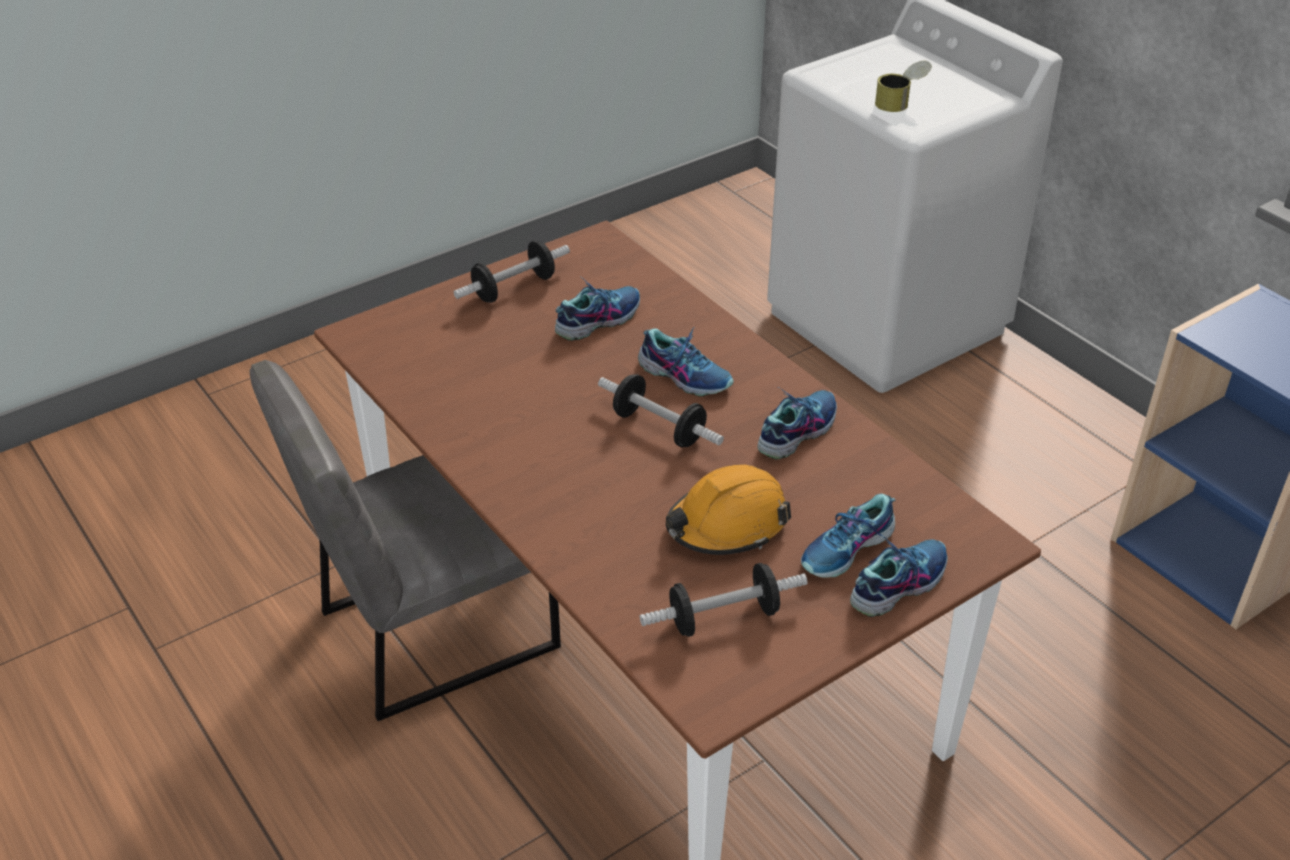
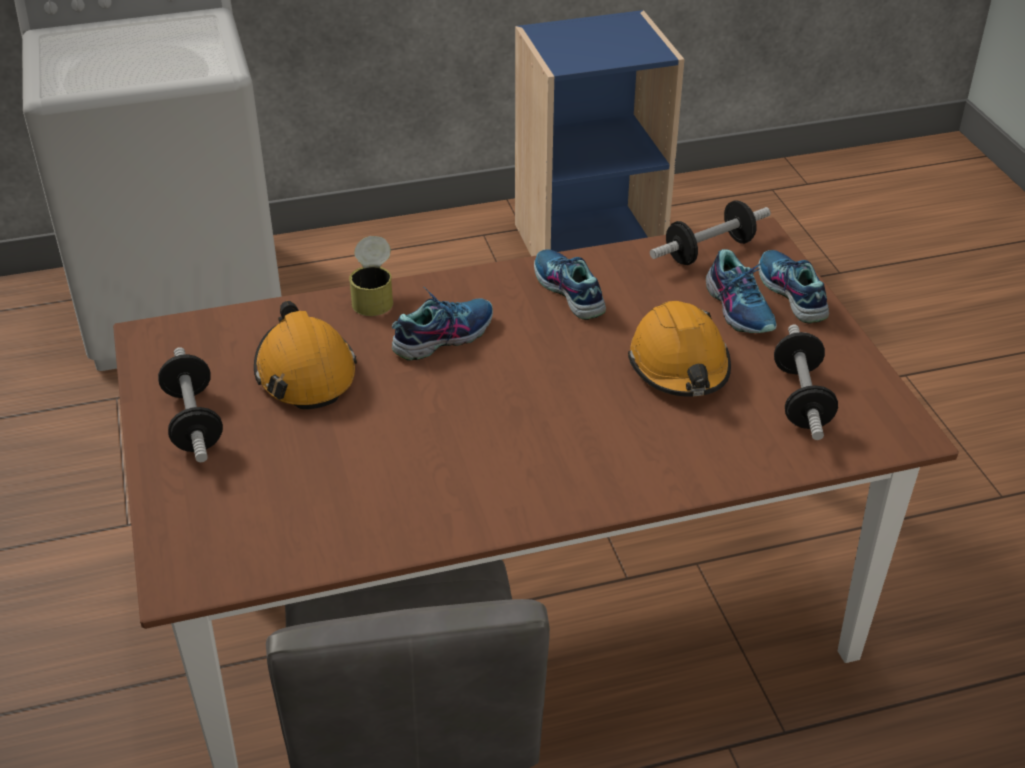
camera: 70 degrees left, 0 degrees up
shoe [555,277,640,341] -> orange hard hat [254,301,357,409]
dumbbell [598,374,724,447] -> dumbbell moved to [650,201,771,265]
can [875,61,932,112] -> can moved to [349,236,393,316]

